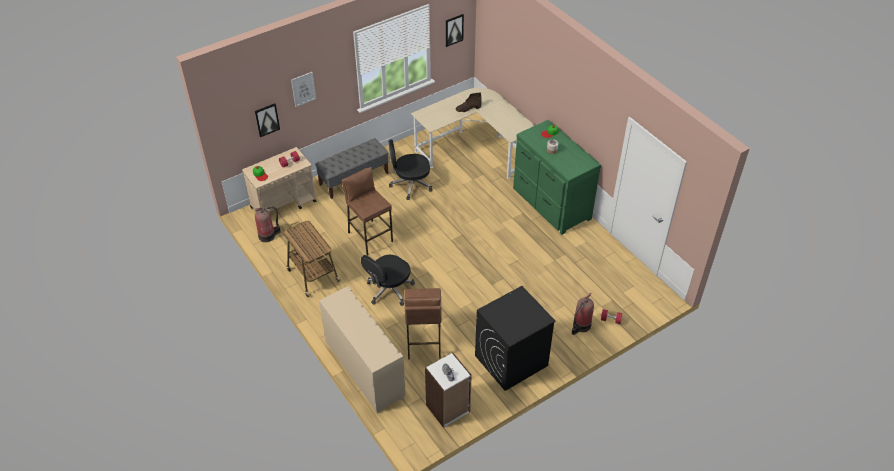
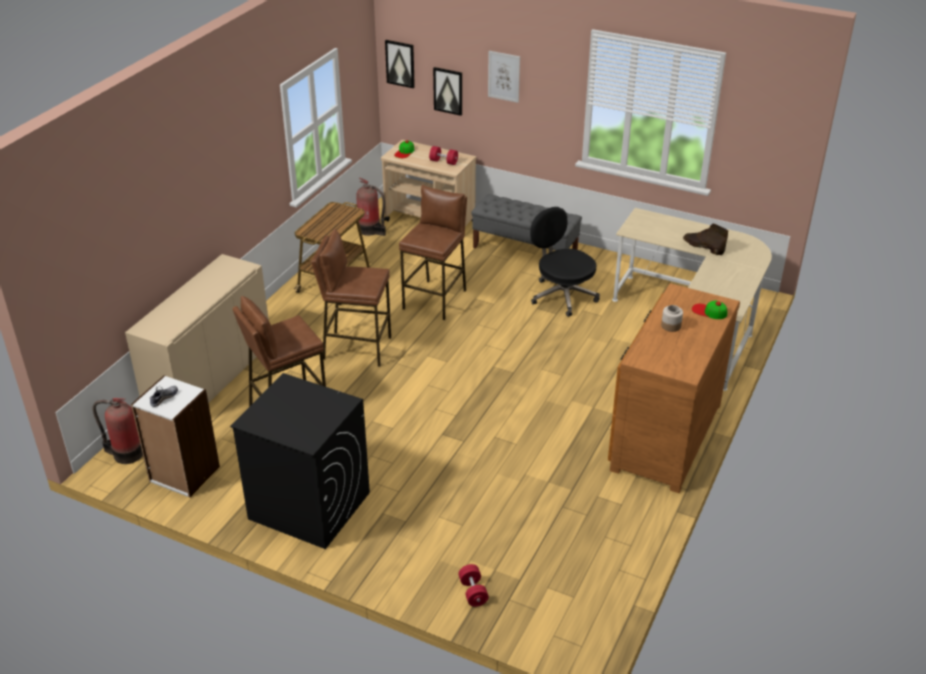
camera: 60 degrees right, 10 degrees down
black office chair [361,255,415,306] -> brown stool [311,229,391,367]
picture [445,14,464,47] -> picture moved to [385,40,415,88]
green dresser [513,120,601,235] -> brown dresser [608,283,740,493]
fire extinguisher [572,293,594,335] -> fire extinguisher moved to [92,398,143,464]

